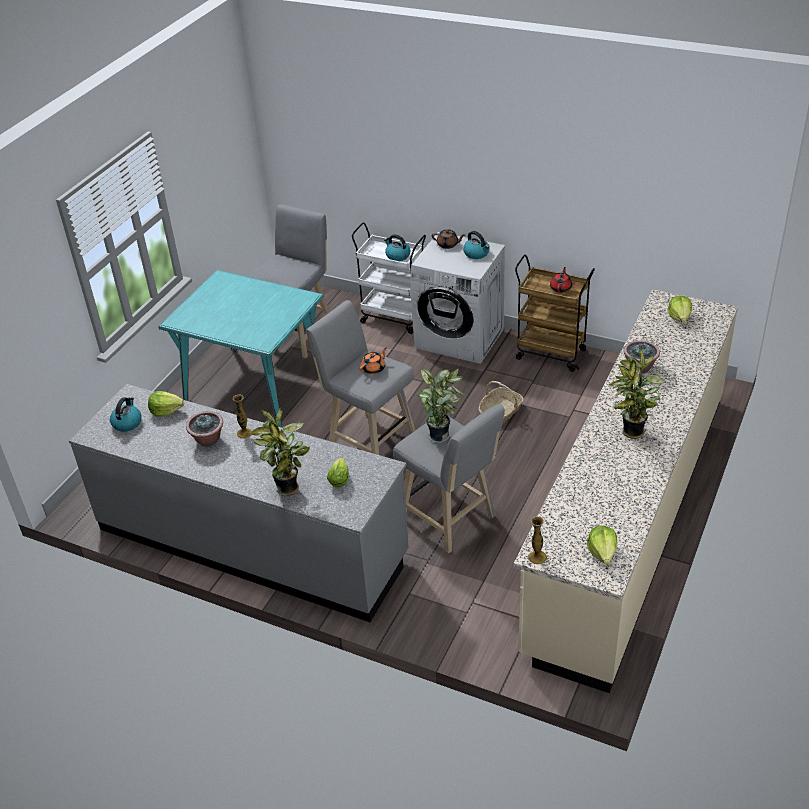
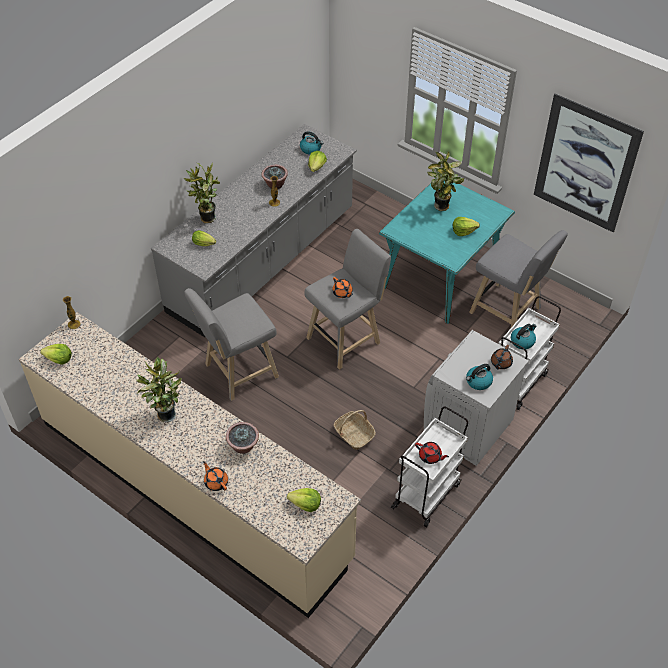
camera: 100 degrees right, 10 degrees up
potted plant [417,368,464,443] -> potted plant moved to [427,150,464,211]
brown cart [515,254,595,372] -> white cart [391,407,468,527]
none -> orange teapot [203,461,228,491]
none -> lettuce [453,217,480,236]
none -> picture [534,93,644,233]

